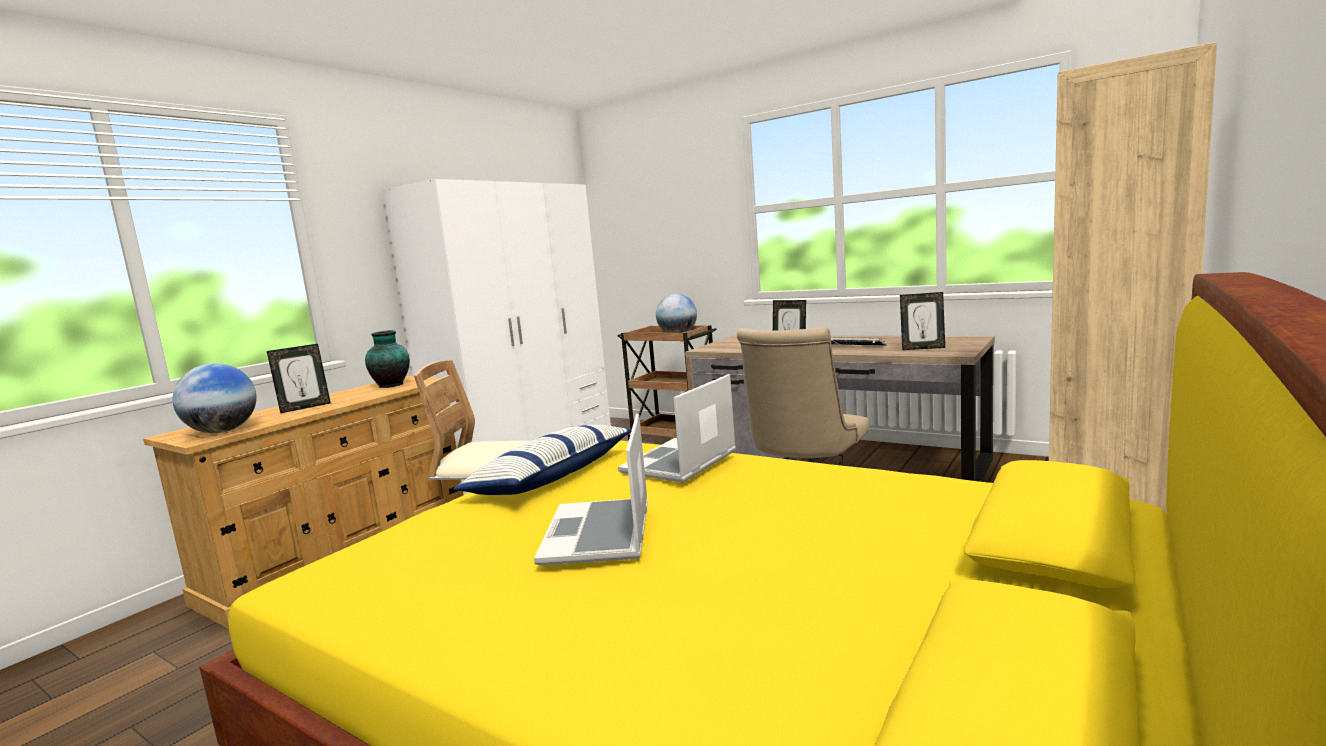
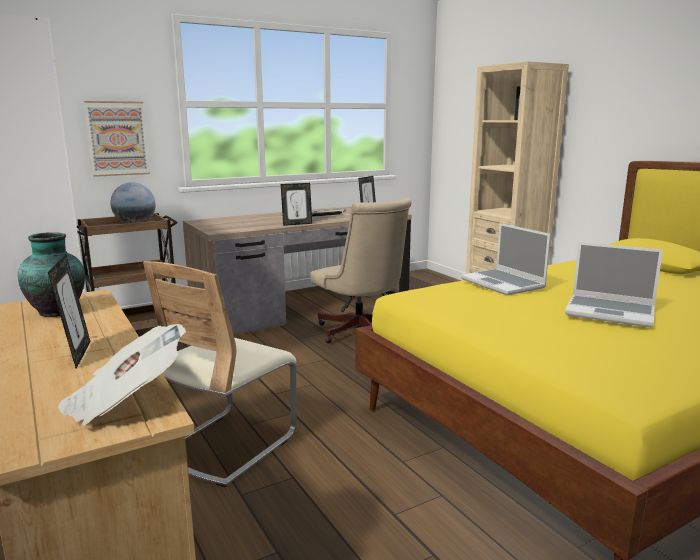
camera: 65 degrees left, 5 degrees up
globe [172,363,257,433] -> newspaper [58,324,186,426]
pillow [453,425,632,495] -> none
none -> picture [84,101,150,177]

